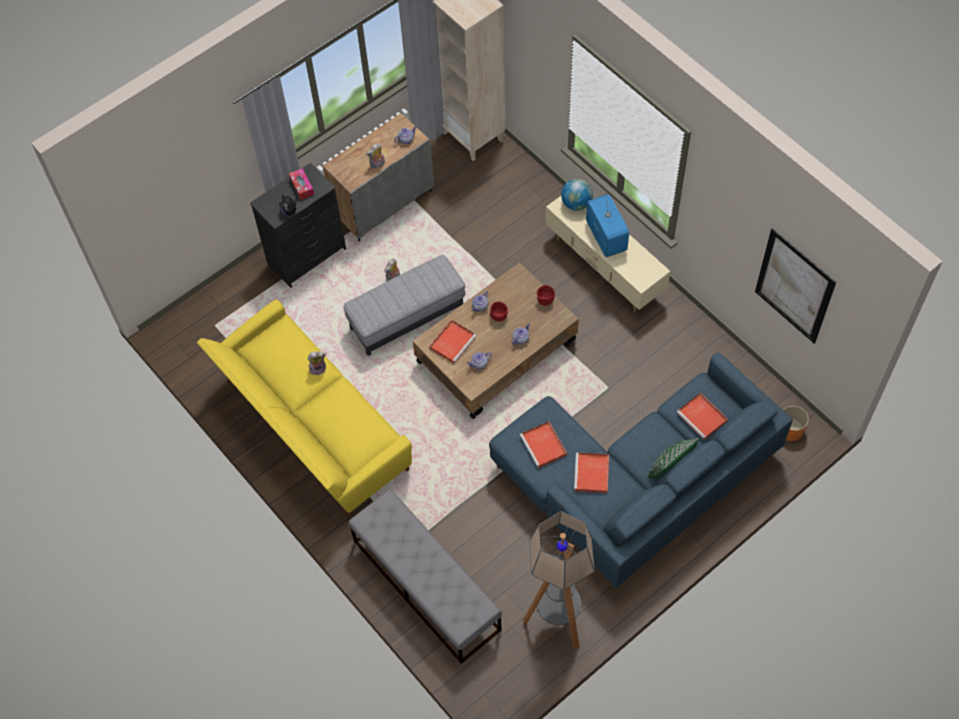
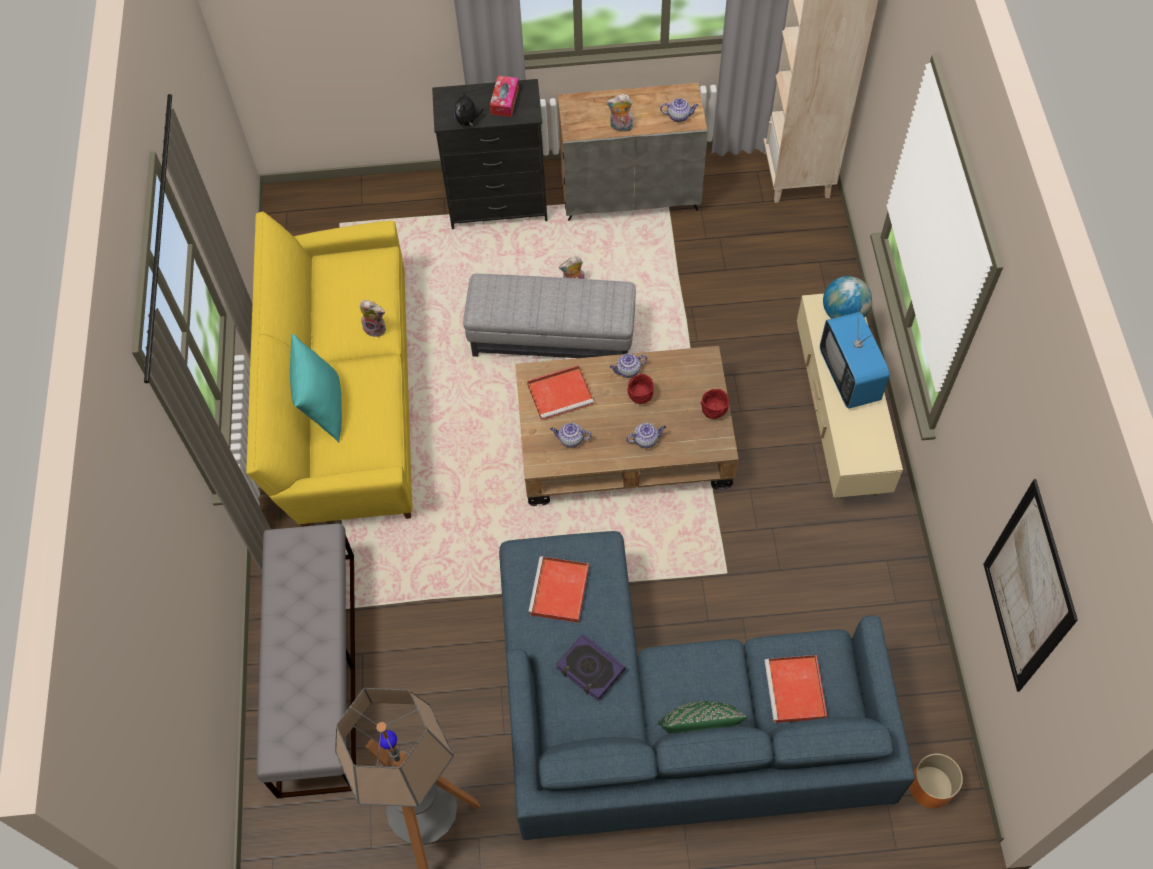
camera: 35 degrees right, 0 degrees up
red tray [574,452,609,493] -> book [556,634,625,702]
television [586,191,629,257] -> television turned 150 degrees clockwise [820,307,890,409]
none -> turquoise pillow [290,334,342,442]

